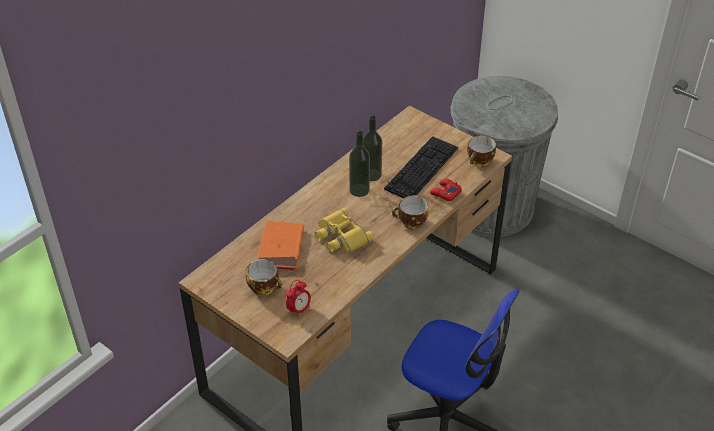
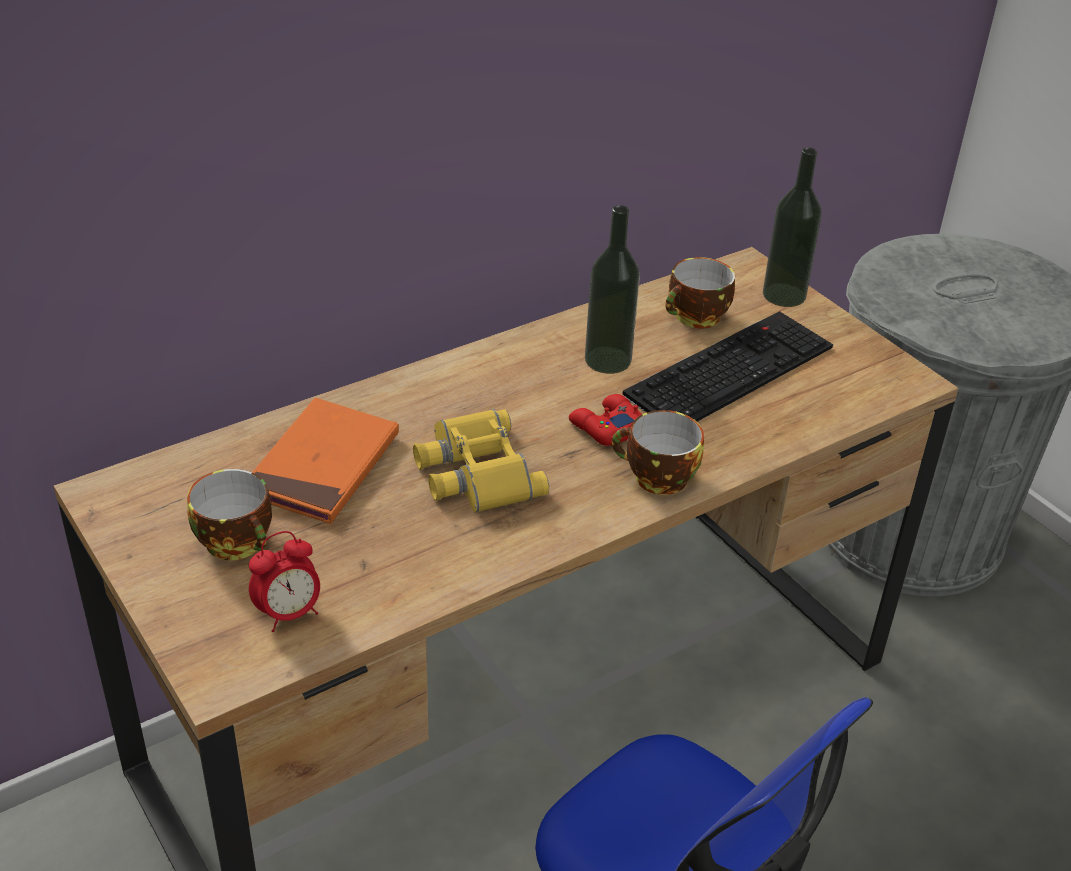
camera: 15 degrees right, 5 degrees down
bottle [349,131,370,197] -> bottle moved to [763,148,822,307]
red game controller [430,179,462,201] -> red game controller moved to [569,394,642,446]
cup [467,136,496,167] -> cup moved to [665,257,735,328]

